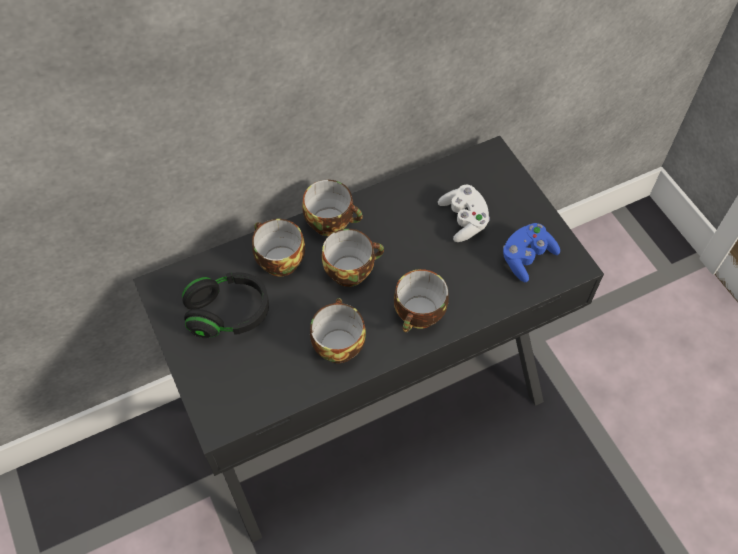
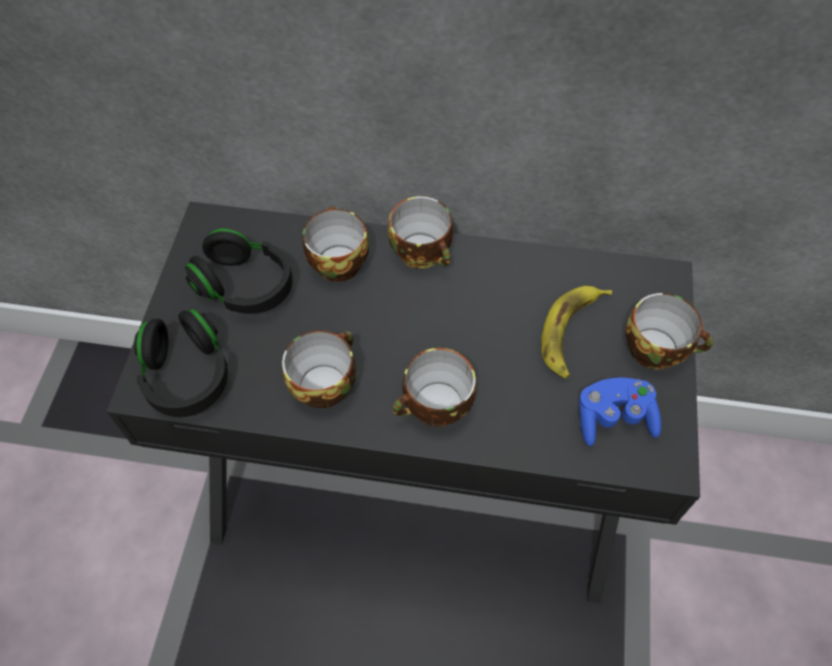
camera: 35 degrees right, 0 degrees up
cup [322,229,384,287] -> cup moved to [625,293,713,370]
white game controller [438,185,490,242] -> banana [541,286,612,379]
none -> black headphones [134,309,228,417]

